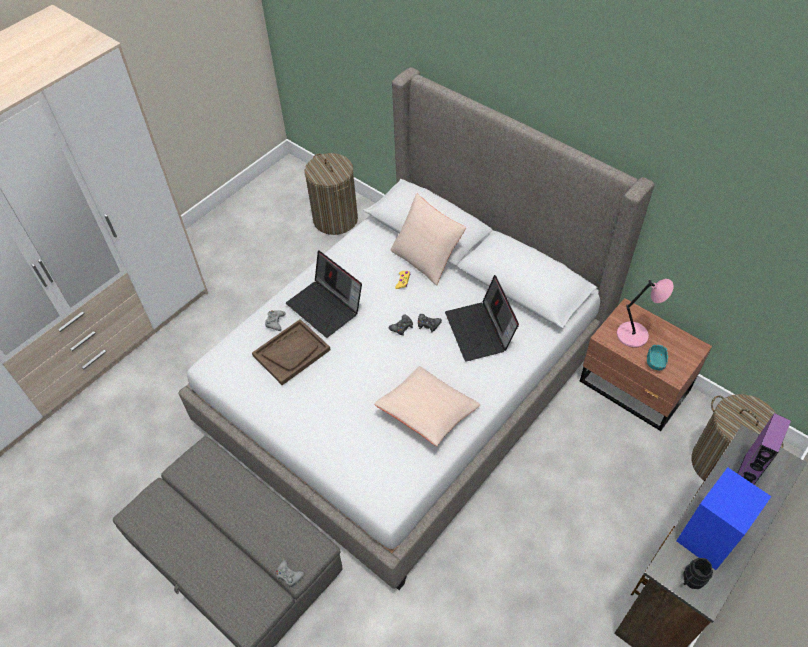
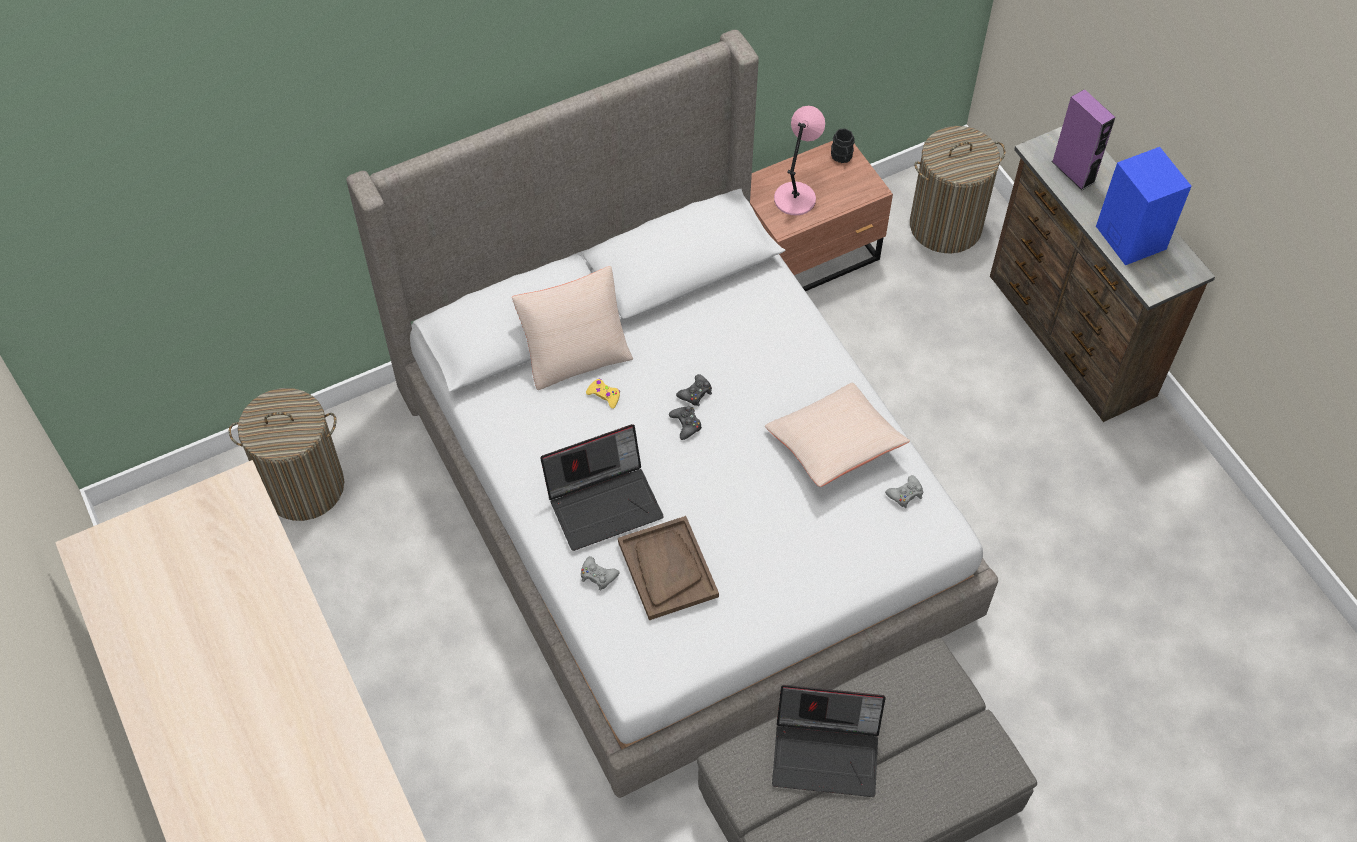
camera: 70 degrees left, 5 degrees up
grey game controller [276,560,305,588] -> grey game controller moved to [885,475,923,508]
laptop [445,275,519,361] -> laptop moved to [772,685,886,797]
turquoise bowl [647,345,668,370] -> none
black mug [683,558,713,589] -> black mug moved to [831,128,855,163]

